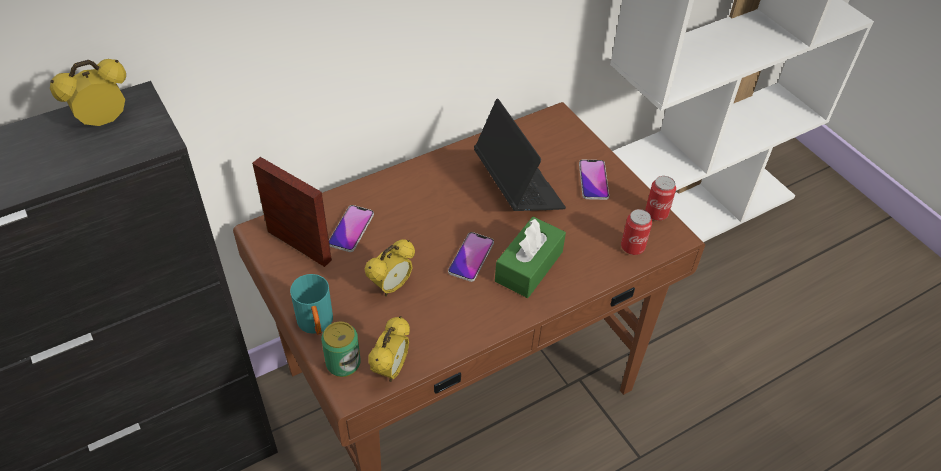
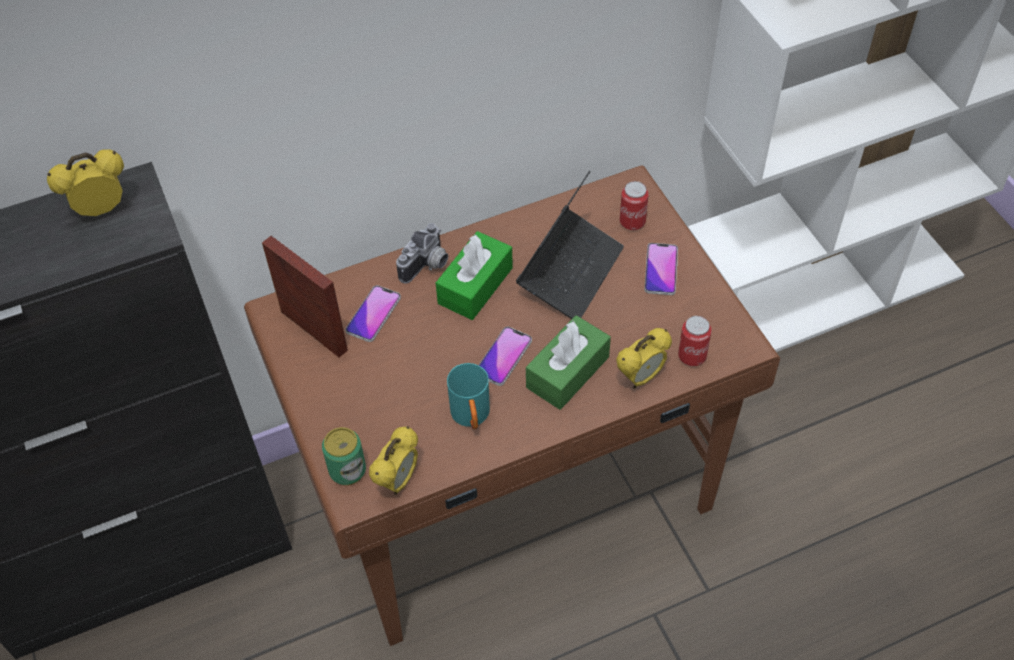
camera: 10 degrees right, 5 degrees up
turquoise mug [290,274,333,335] -> turquoise mug moved to [447,363,490,430]
alarm clock [365,239,415,296] -> alarm clock moved to [616,328,672,388]
laptop [474,99,566,211] -> laptop turned 45 degrees clockwise [516,171,624,319]
can [645,176,676,221] -> can moved to [620,181,649,230]
none -> camera [396,223,448,284]
none -> green tissue box [436,231,513,320]

